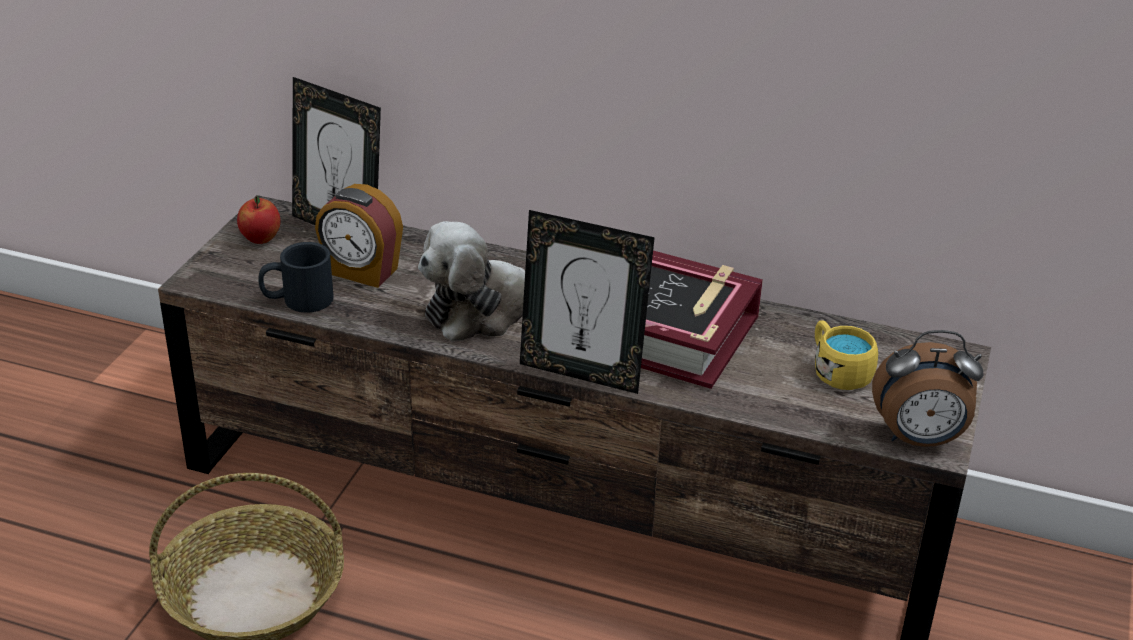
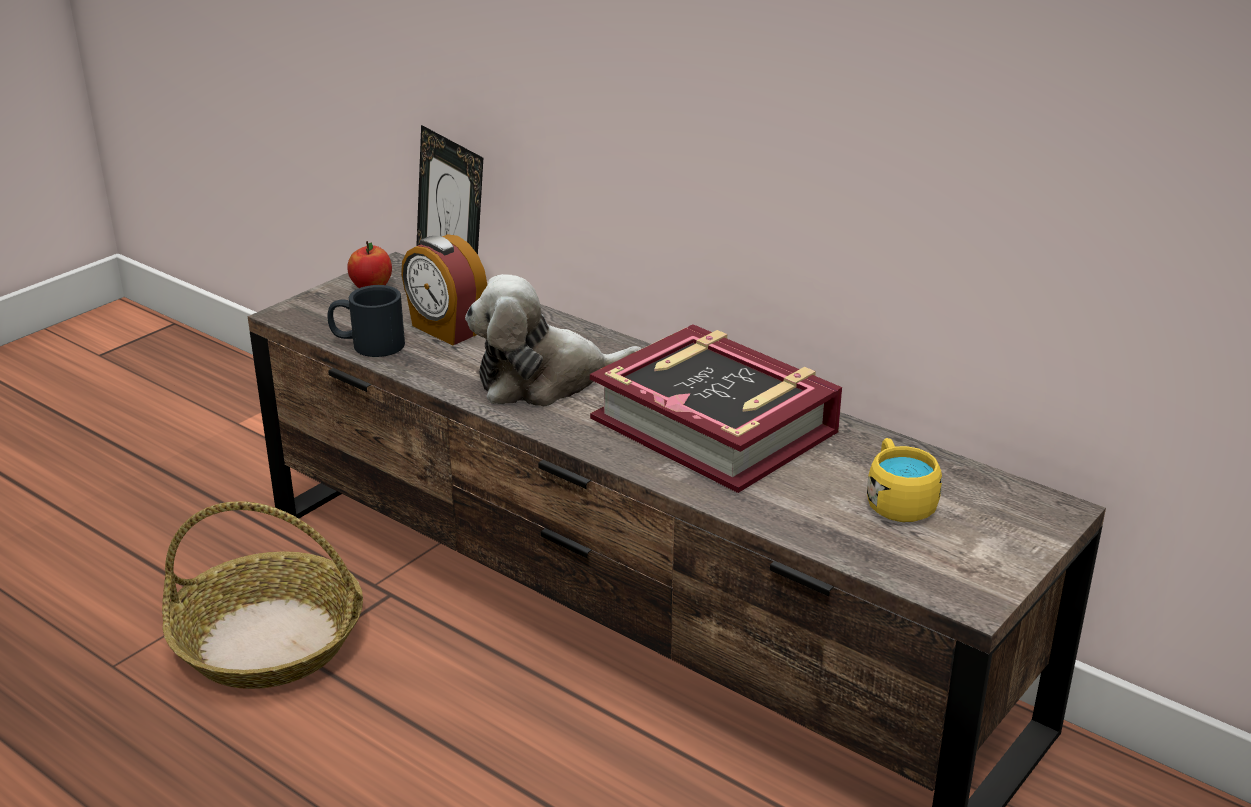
camera: 20 degrees right, 5 degrees down
picture frame [520,210,655,394] -> none
alarm clock [872,330,984,447] -> none

